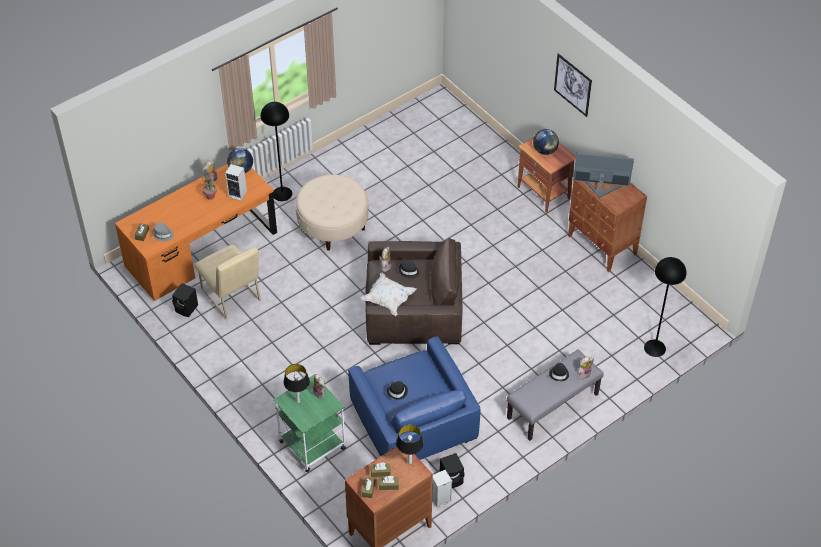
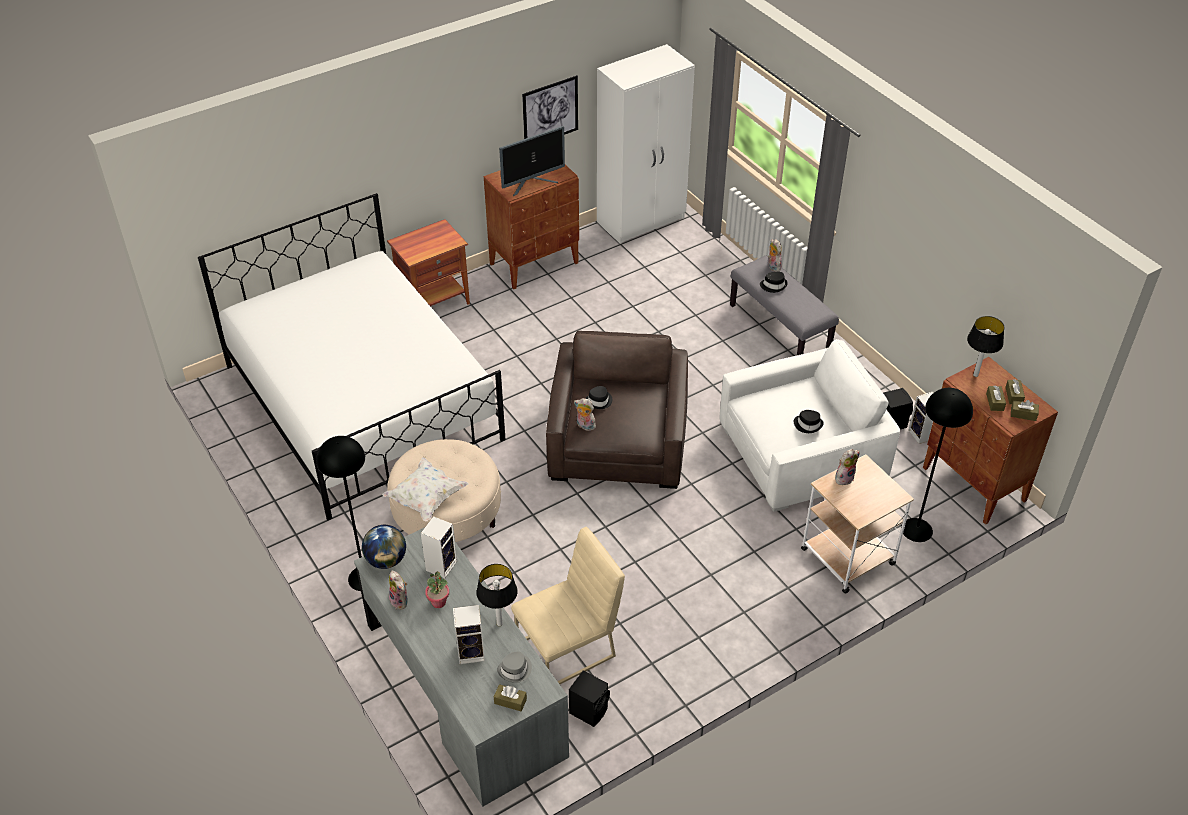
camera: 85 degrees left, 5 degrees down
orange desk [115,164,277,301] -> grey desk [354,527,569,807]
green cart [273,374,346,472] -> beige cart [801,454,914,594]
table lamp [284,364,310,403] -> table lamp moved to [476,564,518,626]
blue armchair [348,336,481,460] -> white armchair [720,339,900,512]
white pillow [361,273,417,316] -> white pillow moved to [382,457,468,521]
globe [533,129,559,155] -> none
picture [554,53,592,117] -> picture moved to [522,75,578,139]
monitor [573,153,634,198] -> monitor turned 135 degrees counterclockwise [499,126,565,196]
black floor lamp [644,257,686,357] -> black floor lamp moved to [901,388,973,542]
none -> white bed [198,193,506,521]
none -> speaker [453,605,485,664]
none -> white wardrobe [597,44,695,244]

